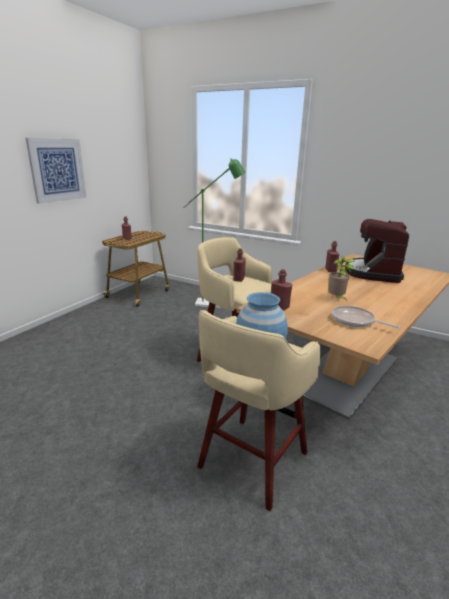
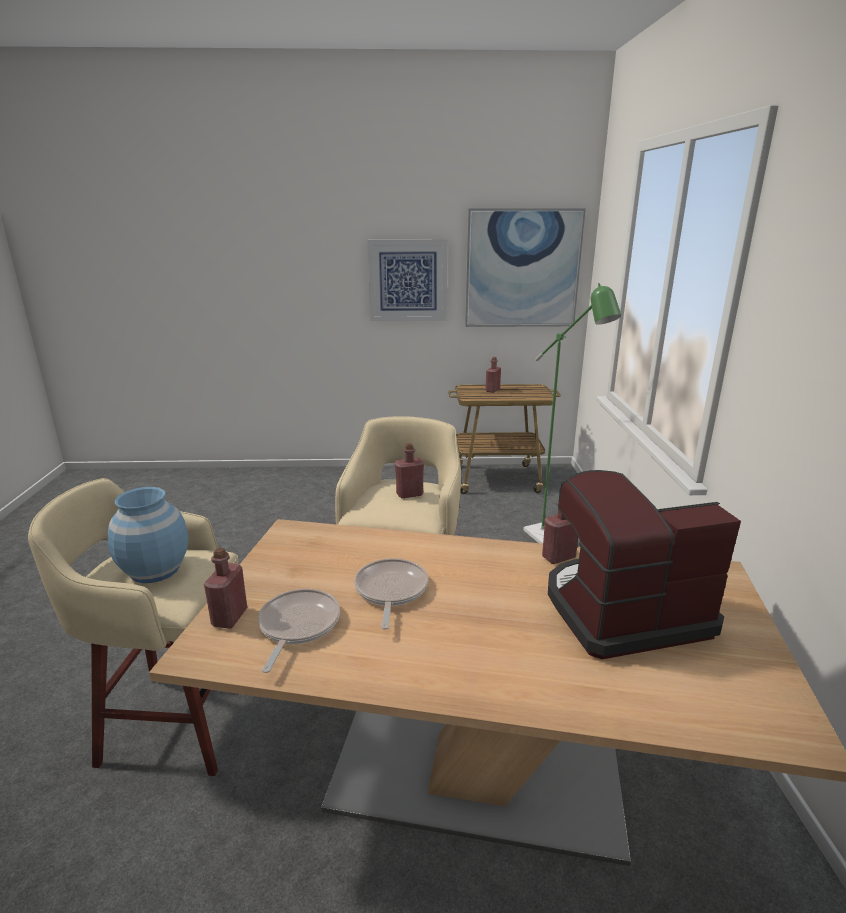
camera: 60 degrees right, 0 degrees up
red bottle [271,269,292,310] -> red bottle moved to [204,547,247,629]
potted plant [328,256,355,301] -> frying pan [354,558,428,629]
none -> picture [465,208,586,327]

